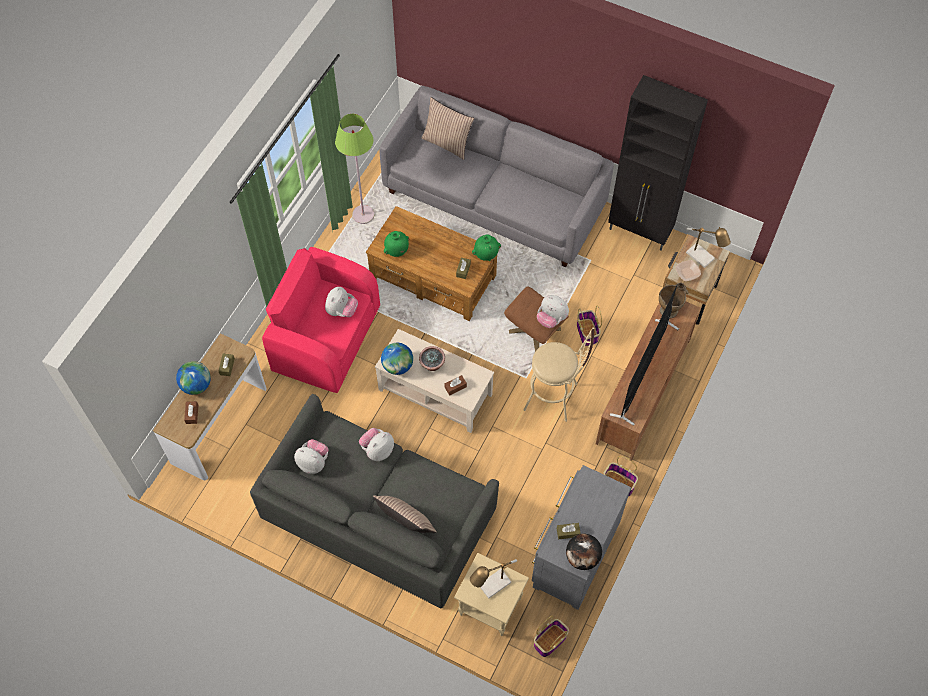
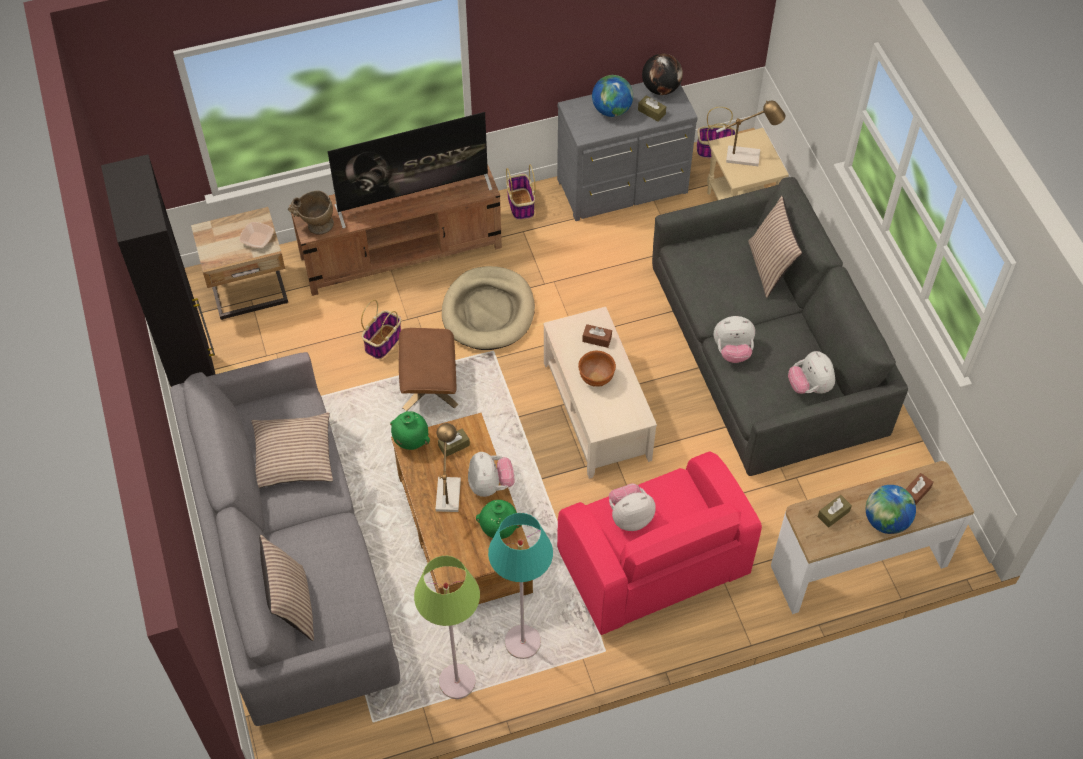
camera: 135 degrees left, 5 degrees down
globe [381,343,413,375] -> globe moved to [592,75,633,117]
potted plant [419,346,445,371] -> brown bowl [578,351,616,387]
beige stool [523,328,594,422] -> beige dog bed [442,266,535,350]
plush toy [537,295,569,328] -> plush toy moved to [468,452,515,497]
table lamp [686,227,731,268] -> table lamp moved to [436,423,461,512]
none -> pillow [251,412,333,488]
none -> turquoise floor lamp [488,513,553,659]

